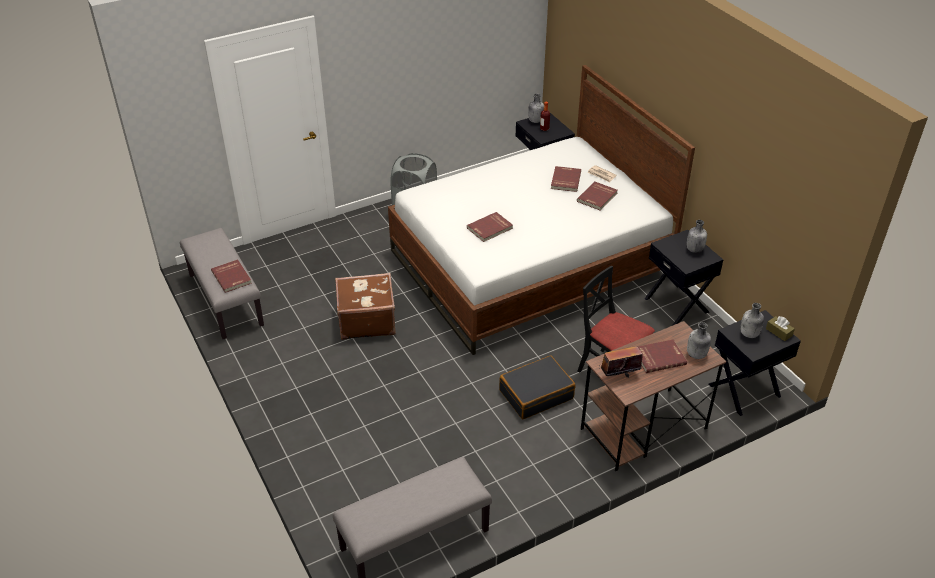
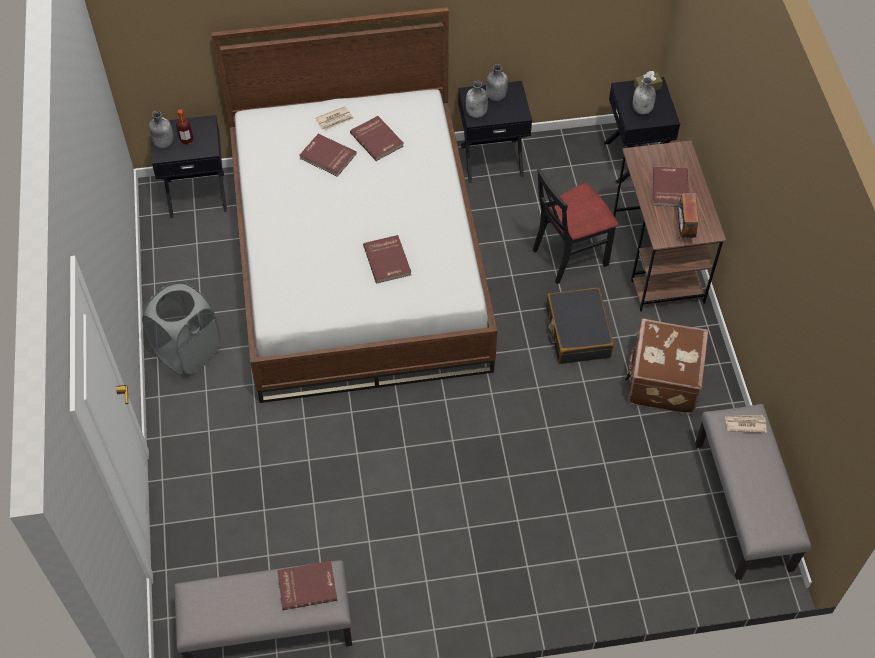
camera: 70 degrees left, 15 degrees up
brown suitcase [335,273,396,340] -> brown suitcase moved to [624,318,708,414]
grey bottle [687,322,711,359] -> grey bottle moved to [466,81,488,118]
none -> newspaper [725,415,767,433]

